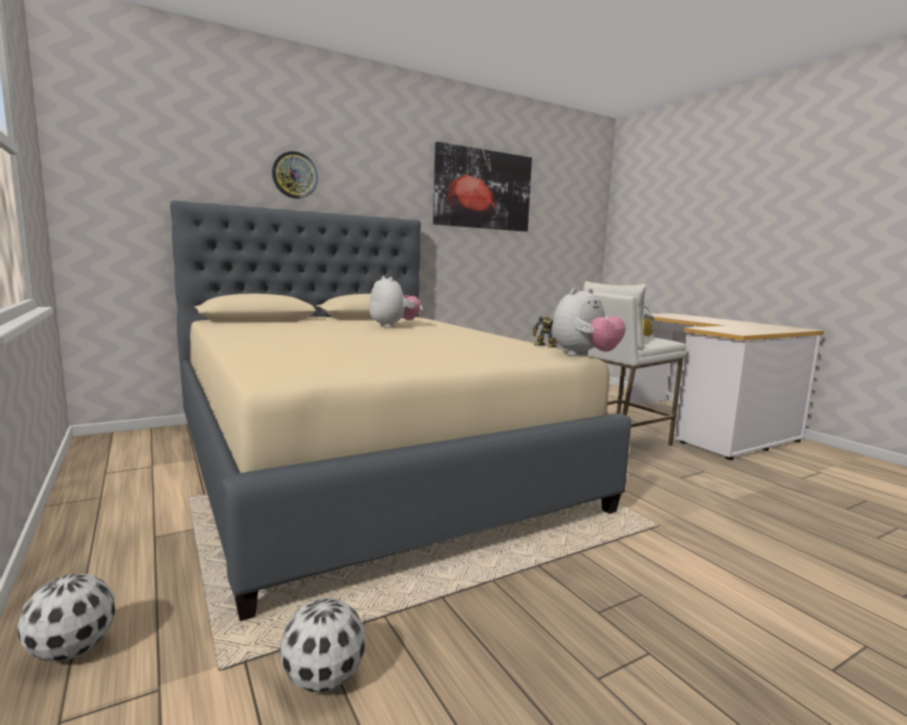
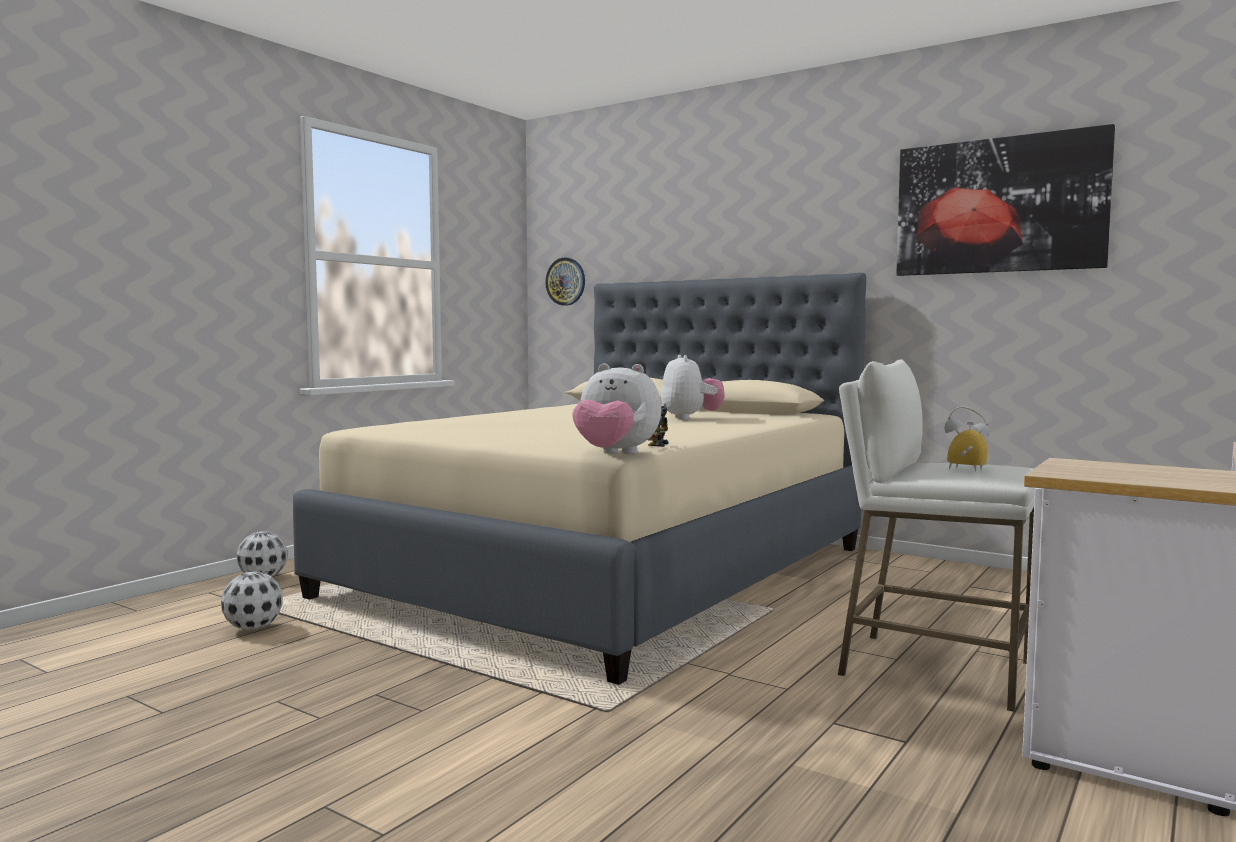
camera: 65 degrees right, 5 degrees down
wall clock [272,151,318,199] -> wall clock moved to [545,257,585,306]
plush toy [369,276,420,328] -> plush toy turned 45 degrees counterclockwise [661,355,725,420]

